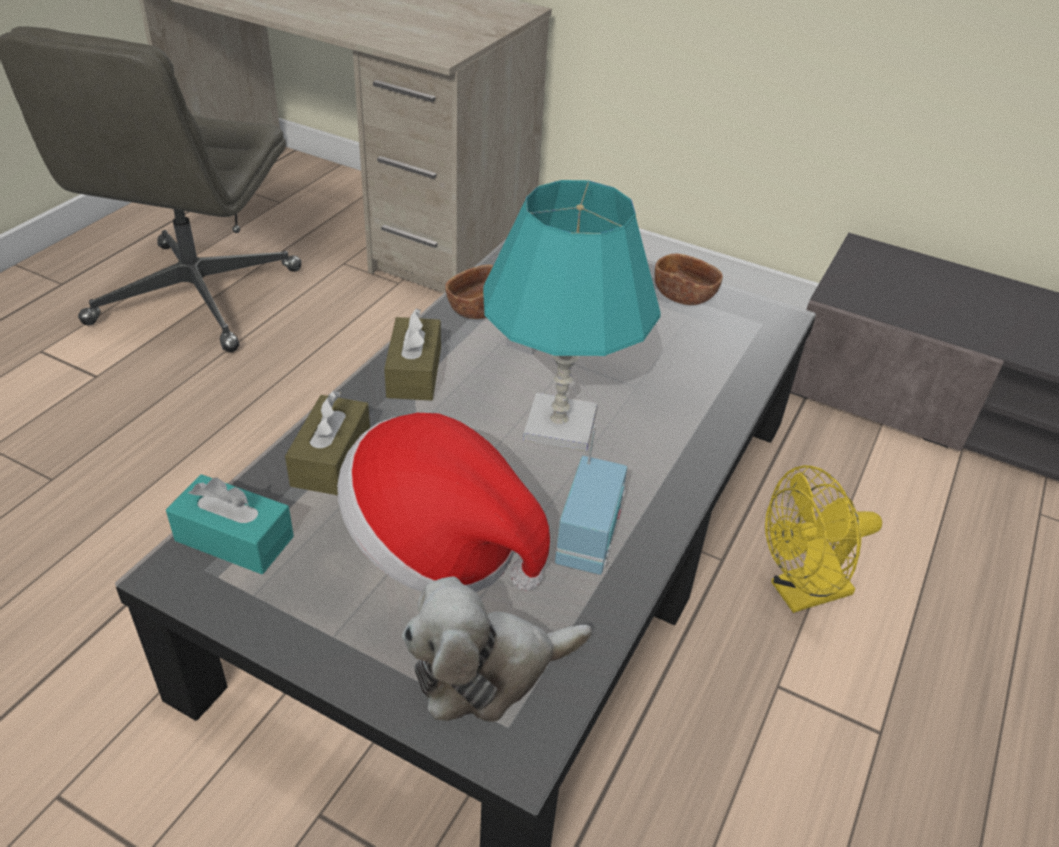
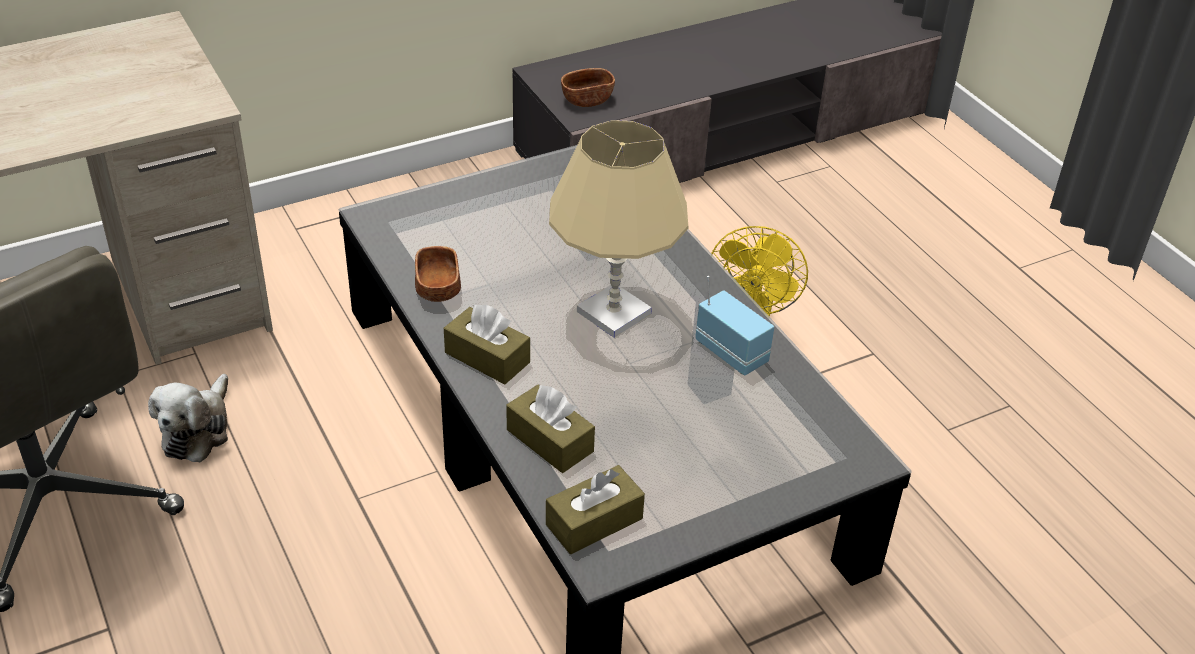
camera: 55 degrees left, 0 degrees up
turquoise tissue box [166,474,294,574] -> brown tissue box [546,465,645,554]
hat [337,413,550,592] -> none
plush toy [402,577,592,722] -> plush toy moved to [148,374,228,462]
turquoise table lamp [483,180,661,451] -> beige table lamp [549,120,689,338]
brown bowl [655,254,723,305] -> brown bowl moved to [561,68,615,107]

